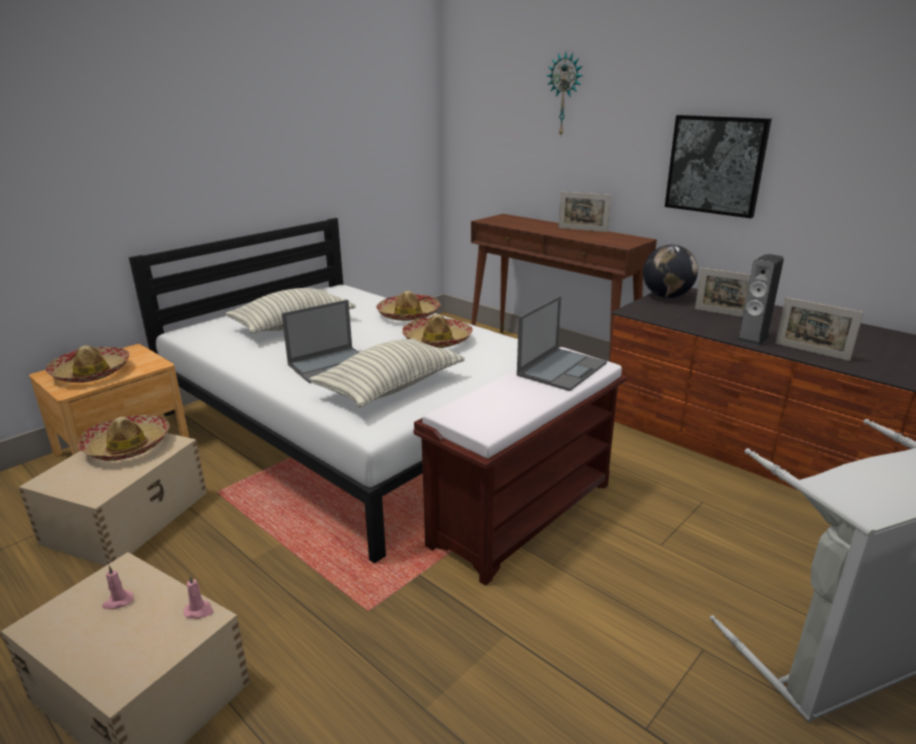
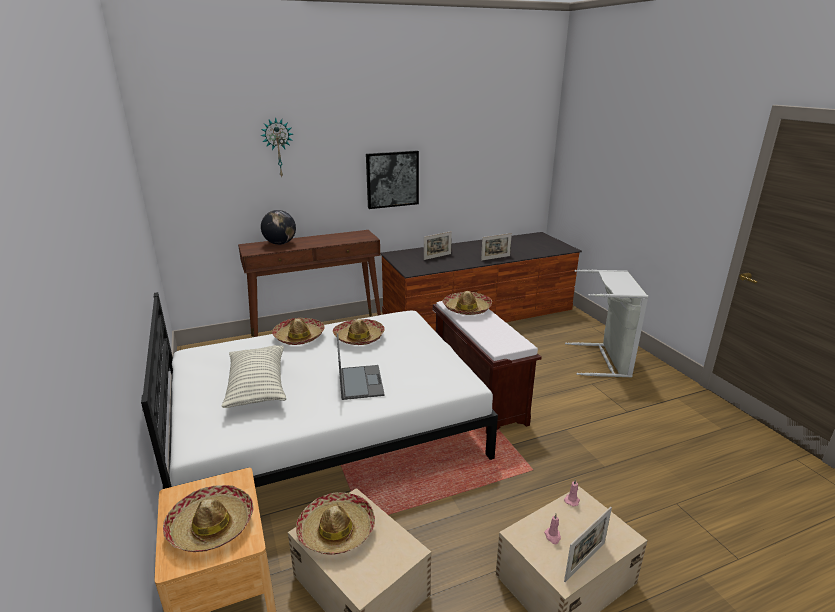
camera: 65 degrees left, 0 degrees up
pillow [310,339,464,407] -> none
laptop [517,296,607,391] -> hat [442,291,492,315]
picture frame [558,192,611,232] -> picture frame moved to [564,507,612,582]
globe [643,245,698,298] -> globe moved to [261,210,296,245]
speaker [736,254,784,346] -> none

